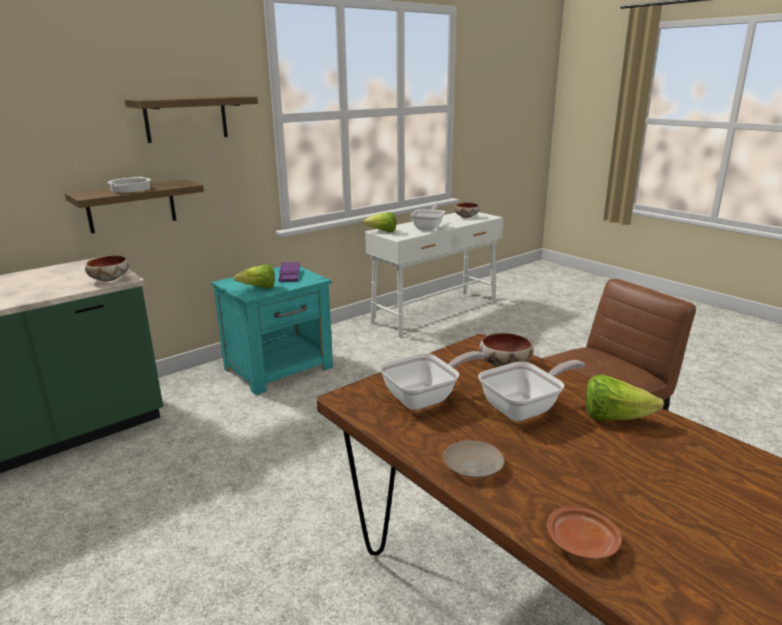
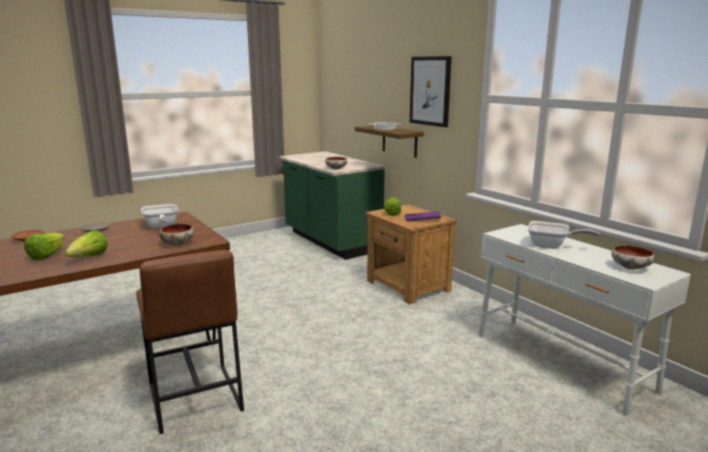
camera: 95 degrees right, 5 degrees down
shelf [125,96,258,143] -> picture [410,56,452,127]
turquoise nightstand [211,266,333,395] -> brown nightstand [365,204,457,304]
lettuce [363,212,396,232] -> lettuce moved to [24,233,65,260]
frying pan [478,360,585,421] -> none

